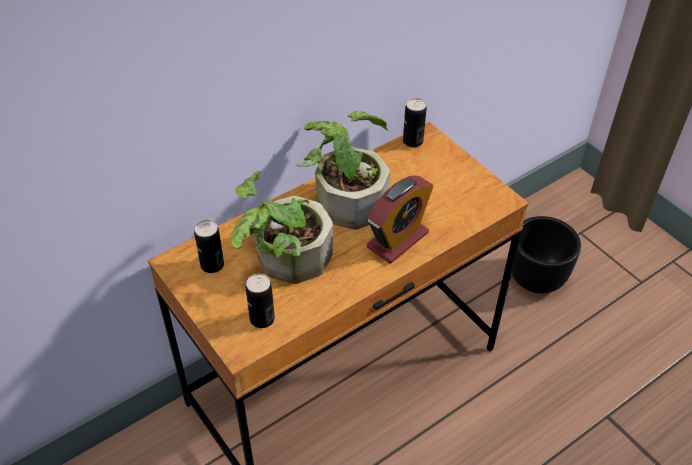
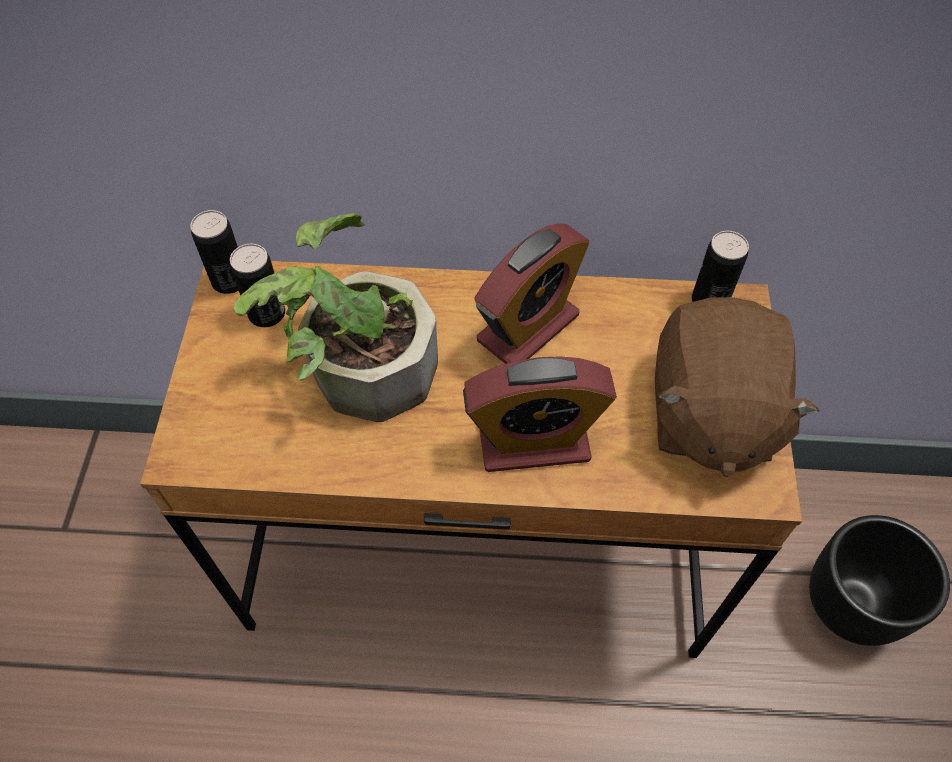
camera: 40 degrees right, 10 degrees up
can [246,274,275,328] -> can moved to [190,210,238,294]
potted plant [296,111,390,229] -> alarm clock [474,223,590,364]
none -> brown plush toy [655,297,819,477]

